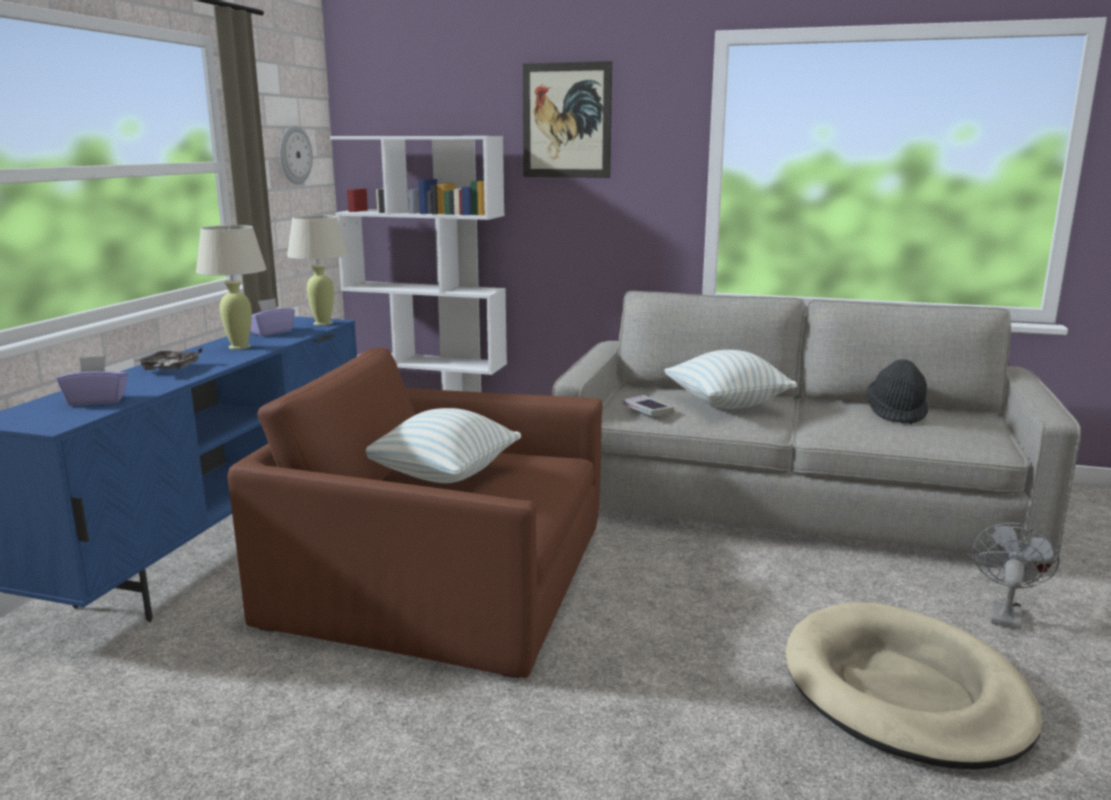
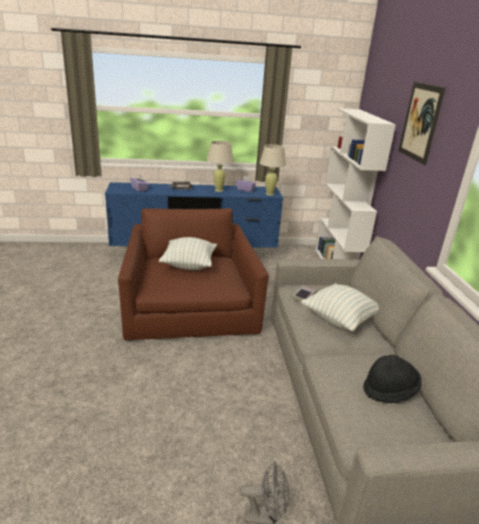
camera: 65 degrees right, 10 degrees up
wall clock [280,125,313,185] -> none
beige dog bed [786,602,1042,770] -> none

